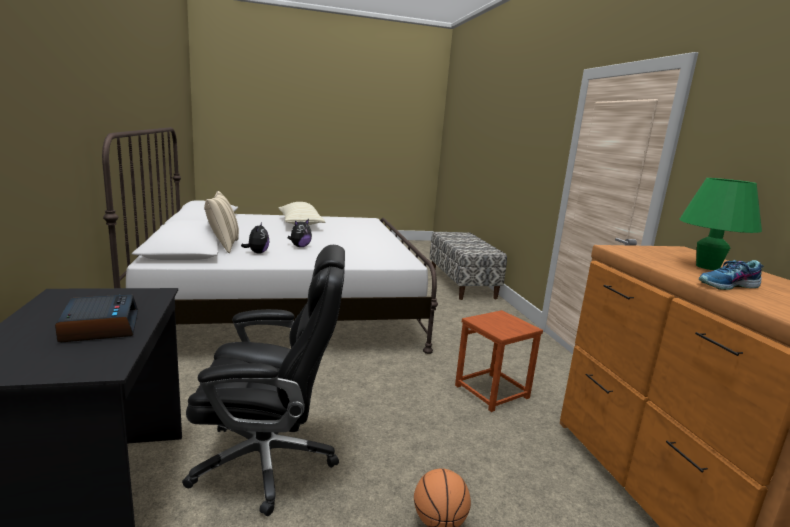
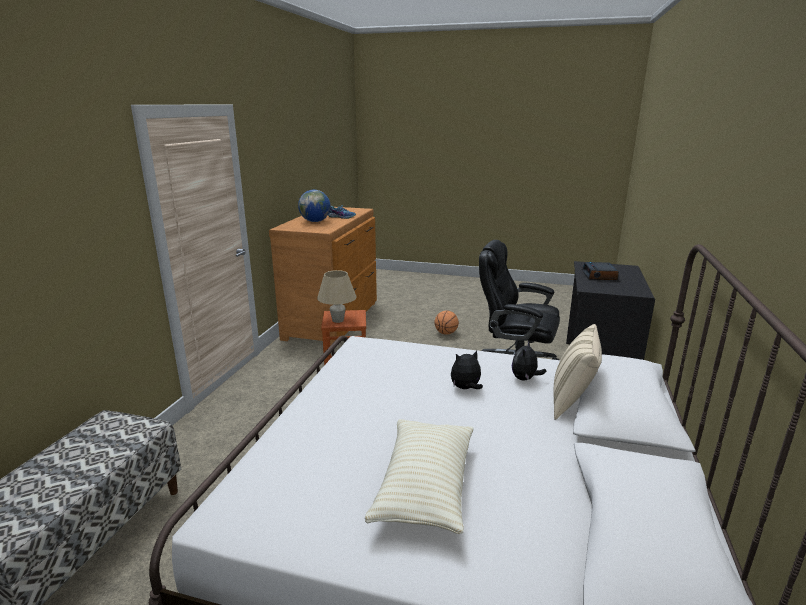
camera: 150 degrees left, 5 degrees up
green table lamp [680,178,762,270] -> globe [298,190,331,222]
none -> beige table lamp [317,270,357,323]

